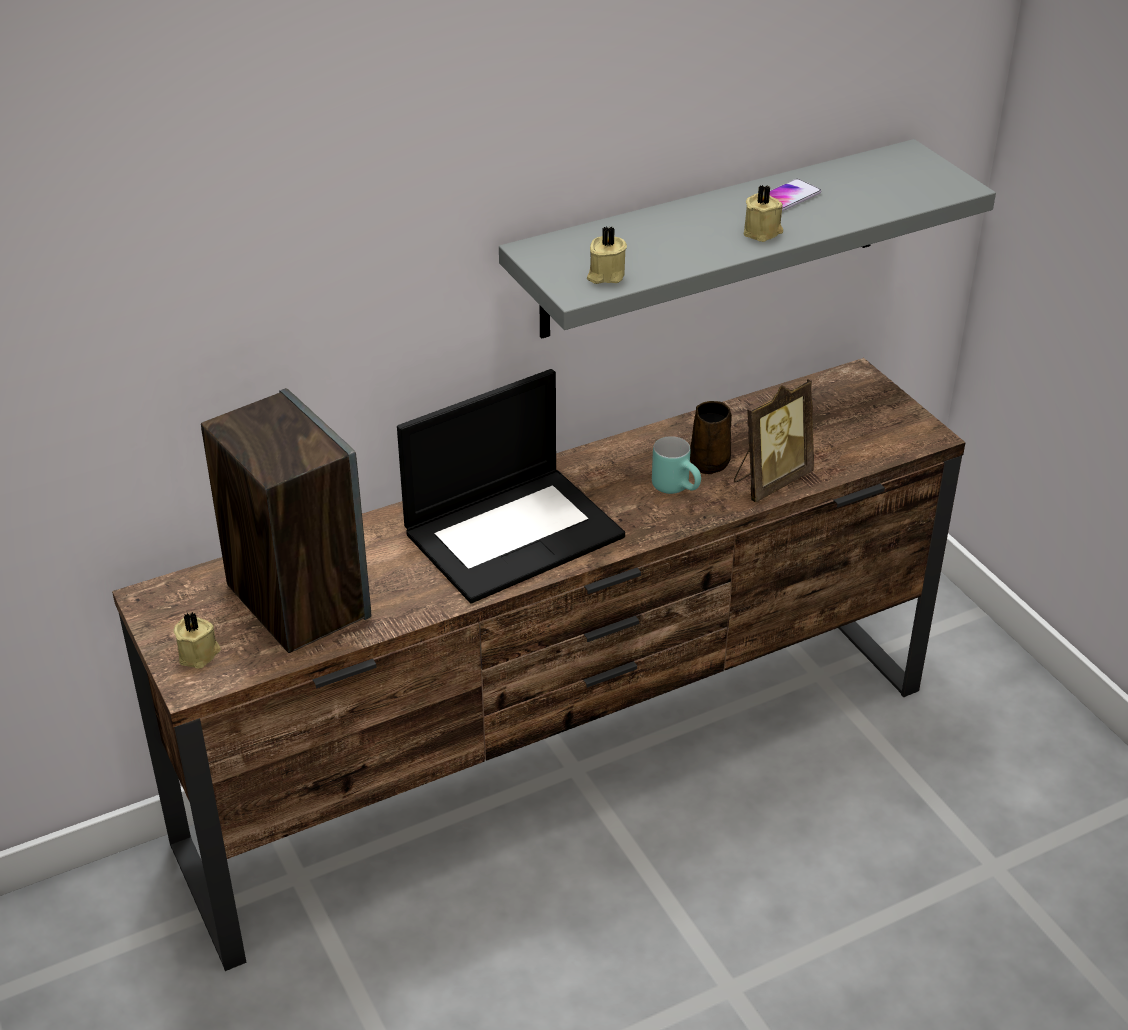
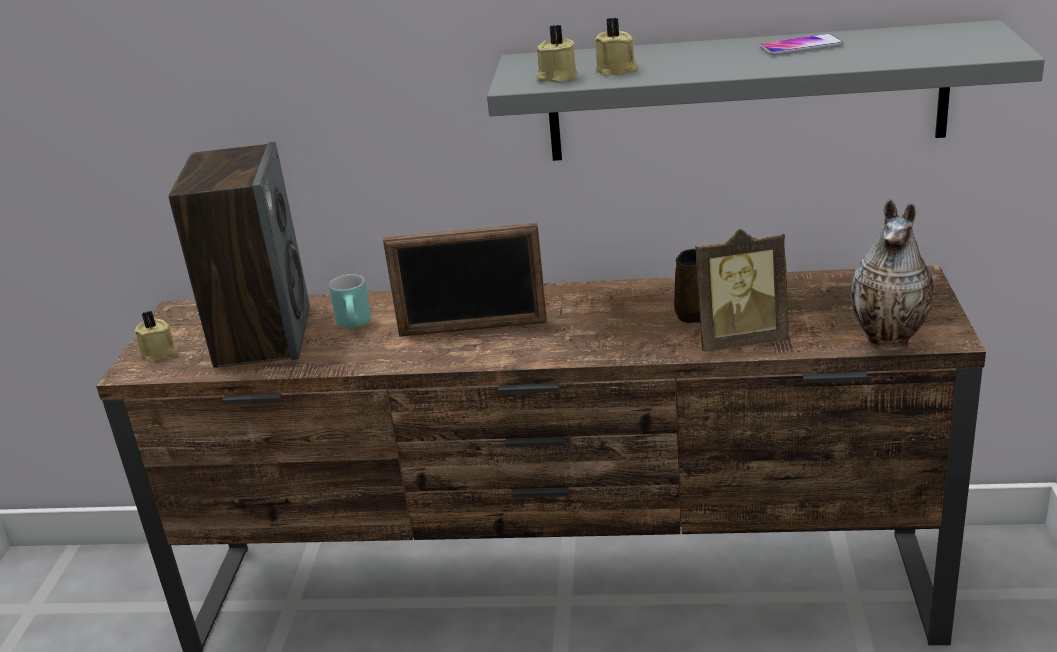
camera: 35 degrees right, 10 degrees down
laptop [397,369,625,603] -> picture frame [383,223,547,337]
turquoise mug [652,436,701,494] -> turquoise mug moved to [329,274,371,328]
beige candle [744,185,783,242] -> beige candle moved to [595,18,638,76]
none -> vase [851,199,934,350]

